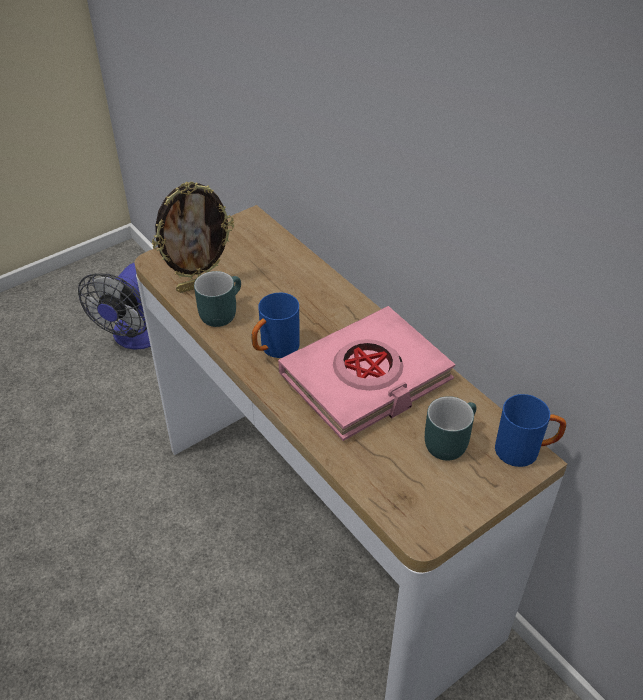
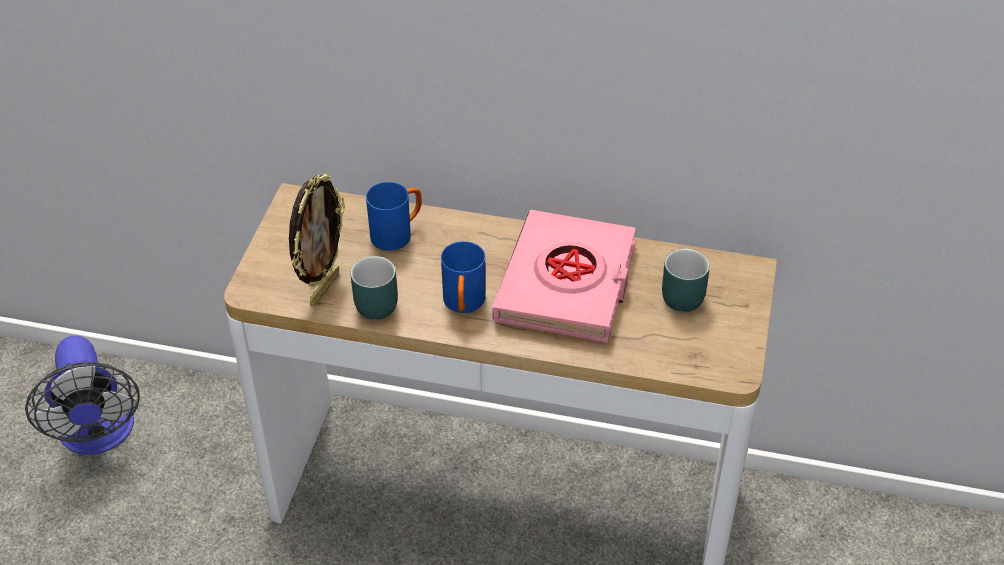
camera: 40 degrees left, 0 degrees up
blue mug [495,394,566,467] -> blue mug moved to [366,182,422,251]

